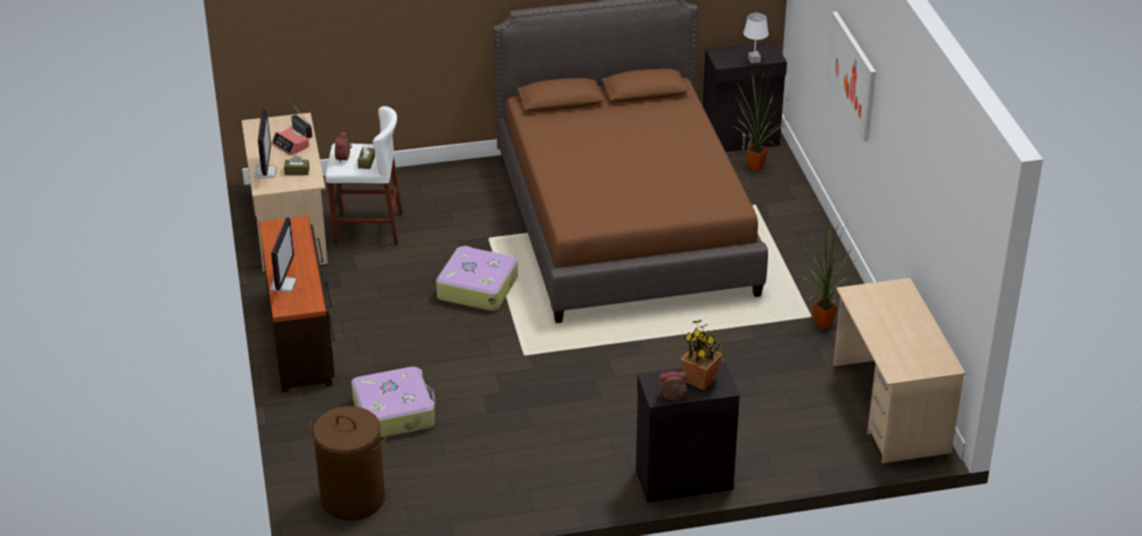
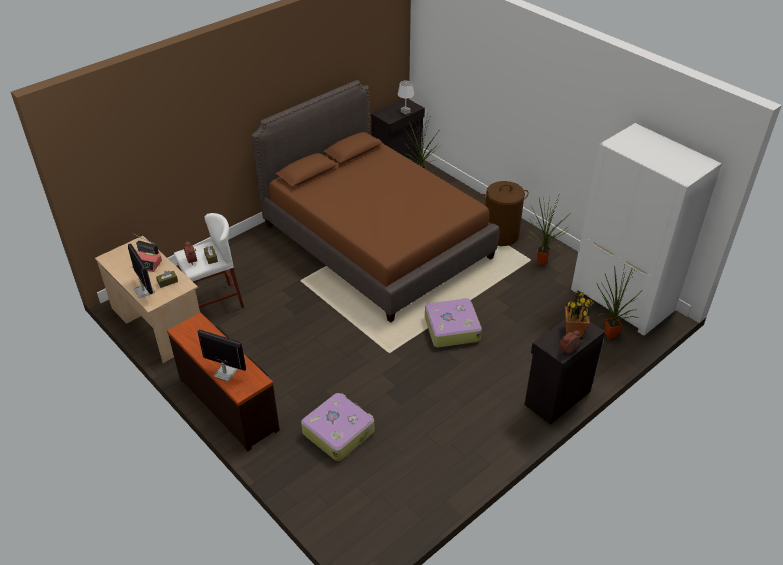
camera: 30 degrees left, 5 degrees up
monitor [270,217,297,292] -> monitor turned 45 degrees counterclockwise [197,329,246,381]
brown laundry basket [309,406,386,520] -> brown laundry basket moved to [482,181,529,246]
suitcase [436,246,518,311] -> suitcase moved to [425,298,482,347]
picture [826,12,876,142] -> none
beige desk [833,278,966,463] -> white wardrobe [571,123,722,336]
none -> potted plant [597,265,640,339]

